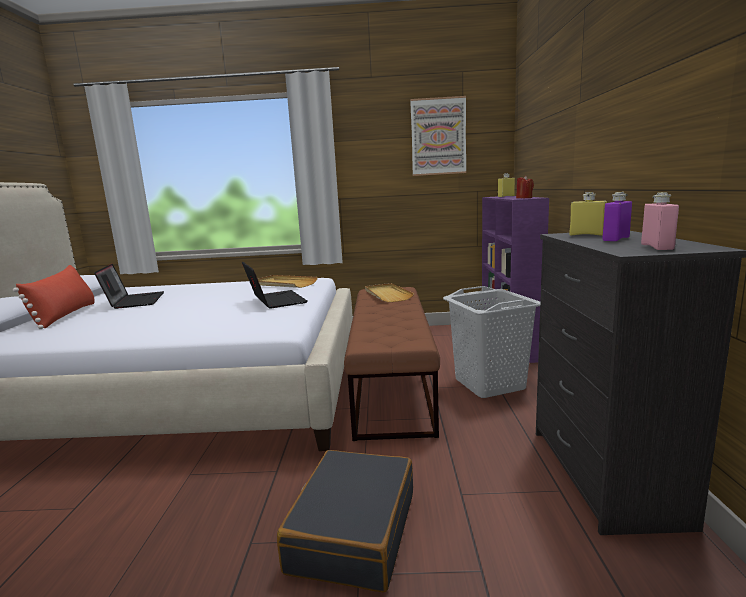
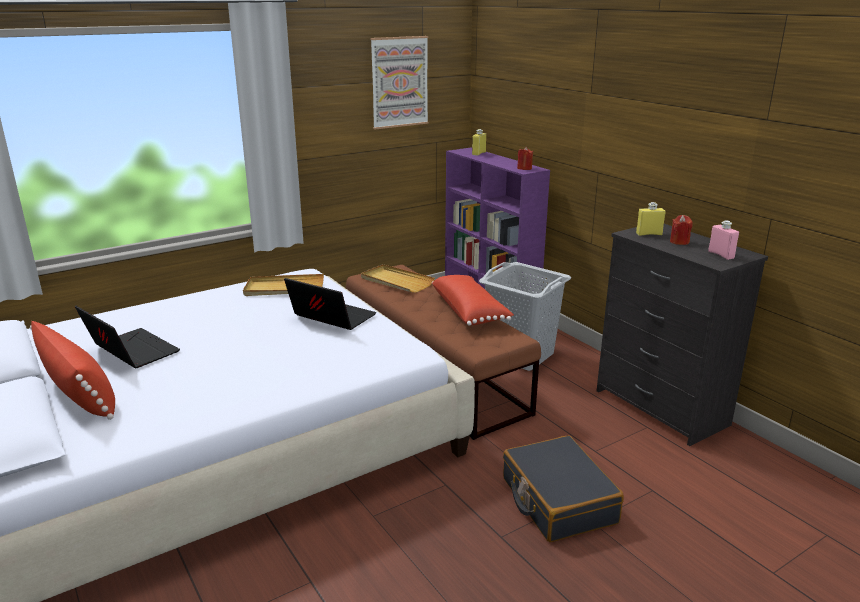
camera: 35 degrees left, 10 degrees up
purple bottle [603,192,632,241] -> red candle [670,215,693,245]
none -> red pillow [432,275,514,326]

